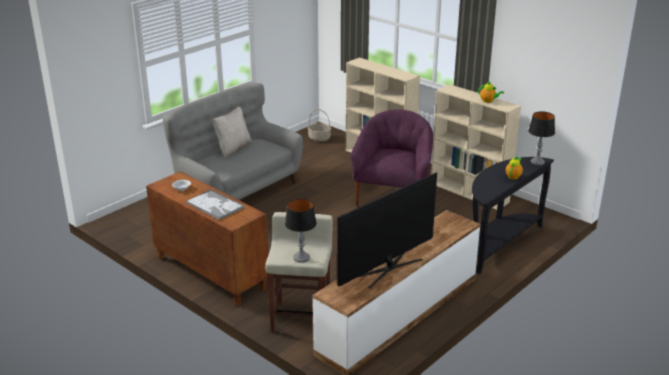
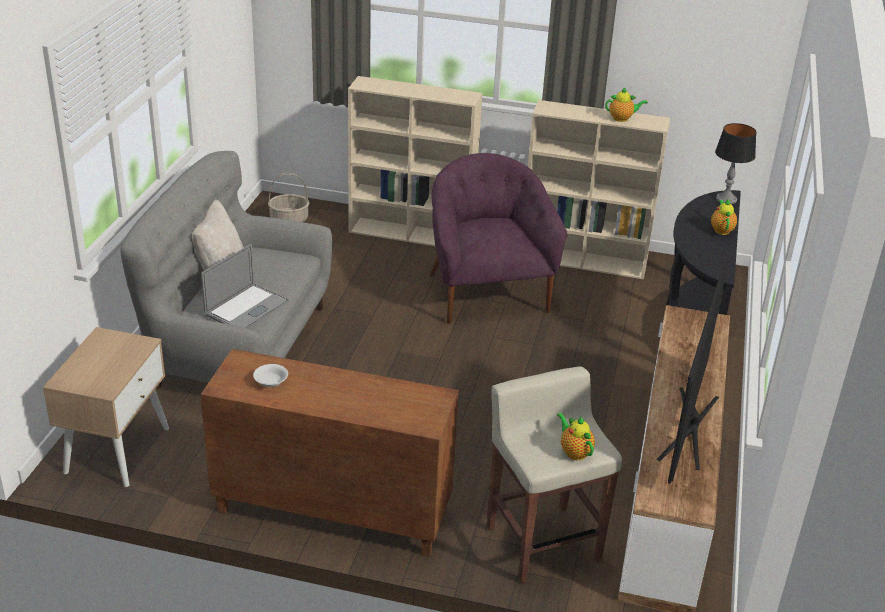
camera: 30 degrees left, 5 degrees up
tray [186,190,244,220] -> none
table lamp [285,199,317,263] -> teapot [557,413,595,460]
none -> beige nightstand [43,327,169,487]
none -> laptop [201,244,289,329]

